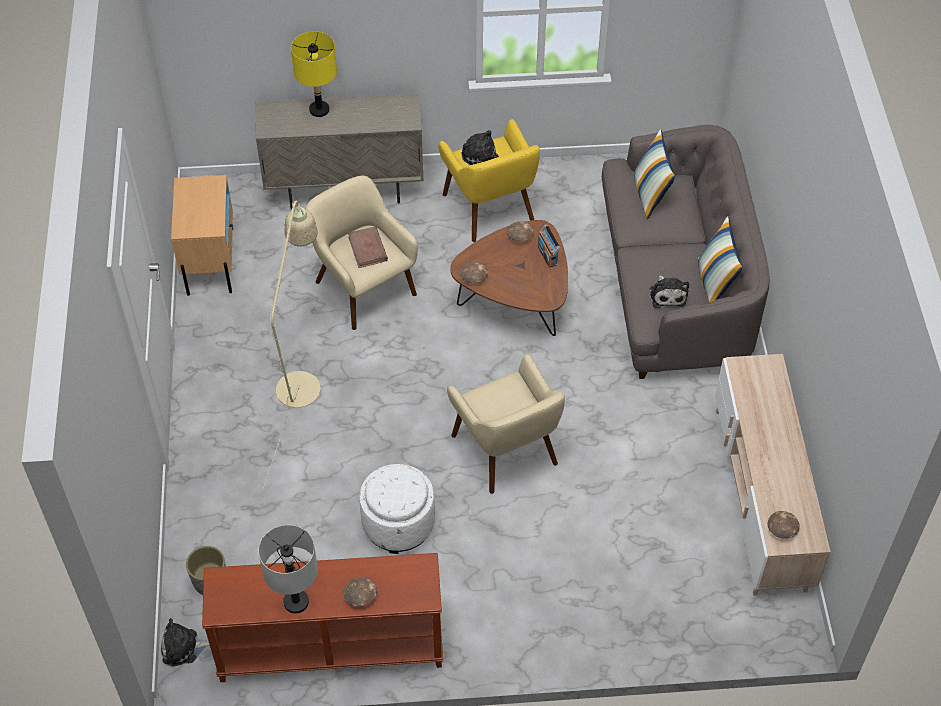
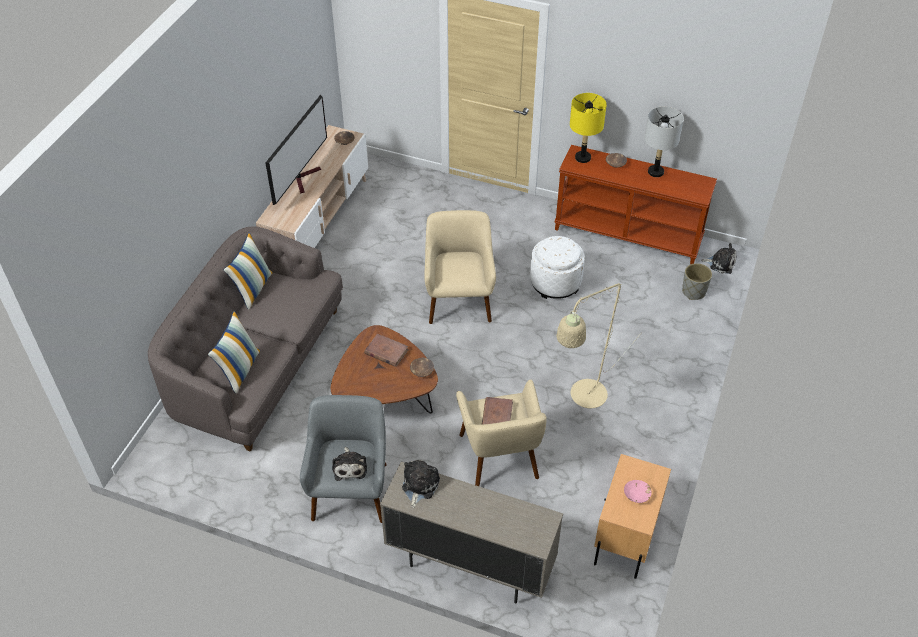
camera: 155 degrees left, 5 degrees down
yellow table lamp [291,31,337,117] -> yellow table lamp moved to [570,93,607,163]
yellow armchair [438,119,540,242] -> grey armchair [300,395,387,523]
brown bowl [506,221,534,242] -> none
radio [537,224,560,268] -> none
plush toy [650,275,689,308] -> plush toy moved to [402,460,440,508]
none -> television [266,95,327,205]
none -> brown book [364,334,408,367]
none -> pink bowl [624,480,652,503]

